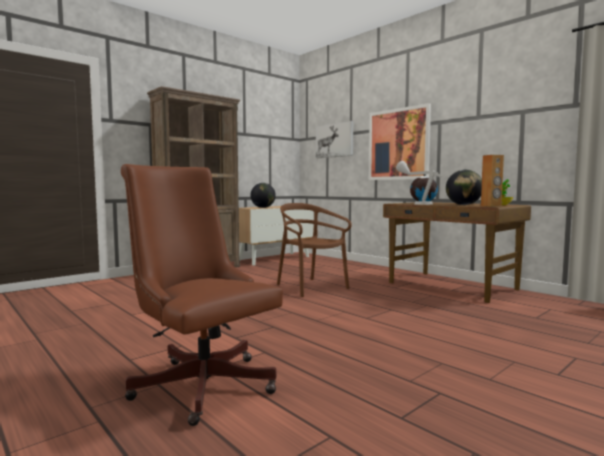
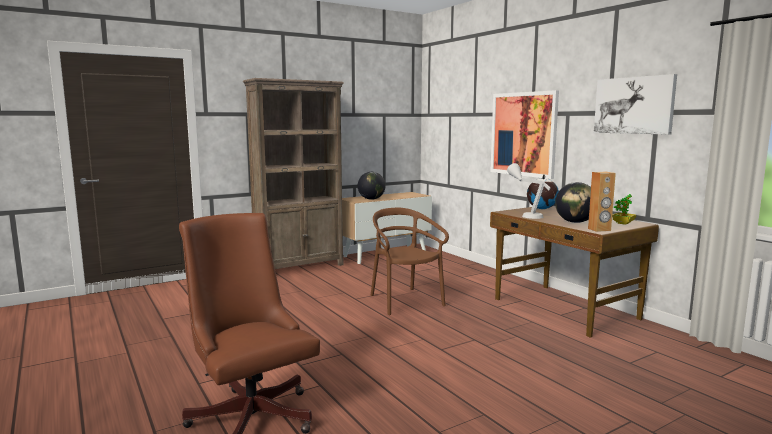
camera: 10 degrees right, 5 degrees up
picture [316,121,353,158] -> picture moved to [594,74,677,135]

